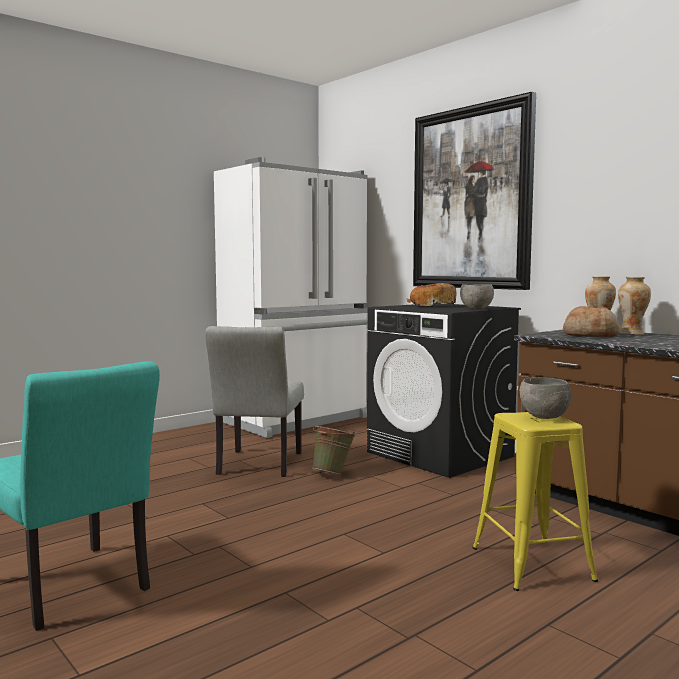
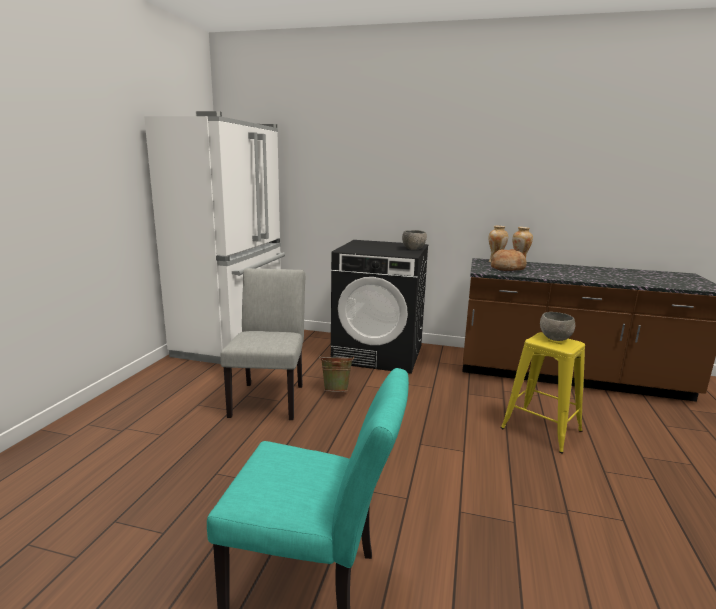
camera: 35 degrees left, 10 degrees up
grey chair [205,326,304,477] -> grey chair turned 150 degrees counterclockwise [220,268,305,420]
bread [407,283,456,306] -> none
picture [413,92,536,290] -> none

